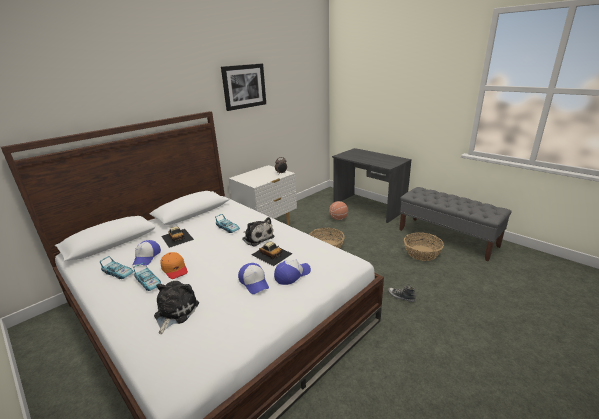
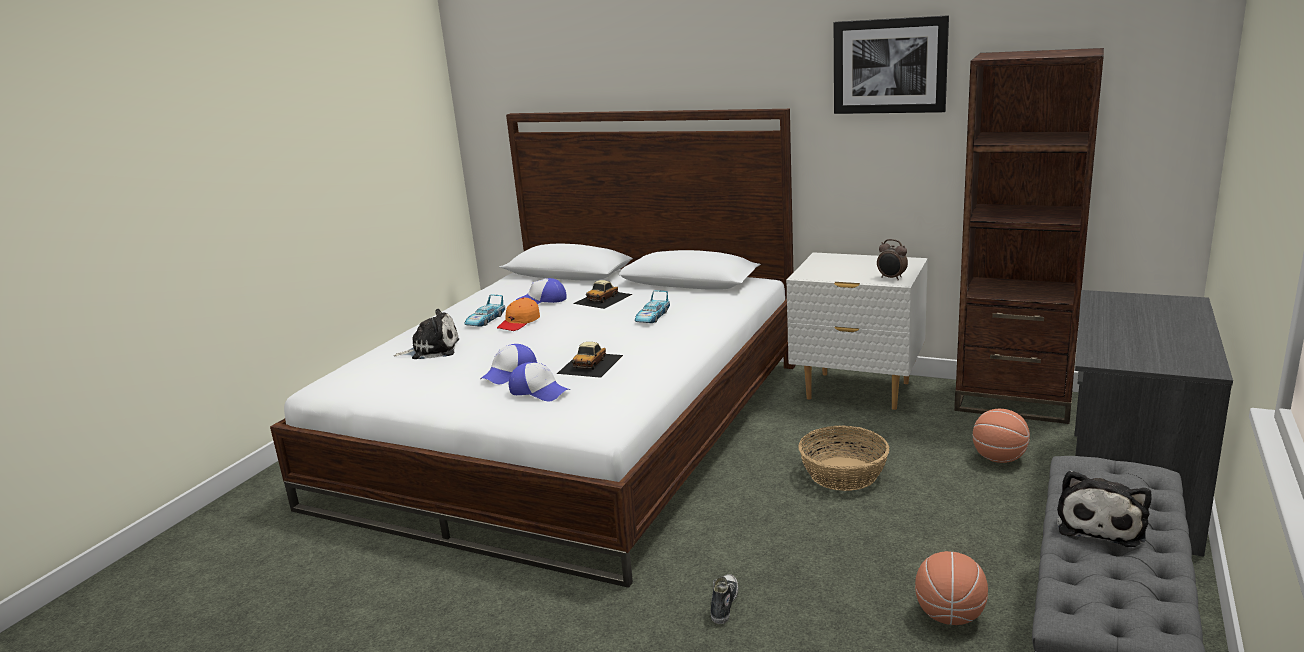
camera: 70 degrees right, 5 degrees down
toy car [100,256,134,279] -> none
plush toy [243,217,274,246] -> plush toy moved to [1057,470,1152,547]
basket [404,232,444,261] -> basketball [915,551,988,625]
none -> brown bookcase [954,48,1104,424]

